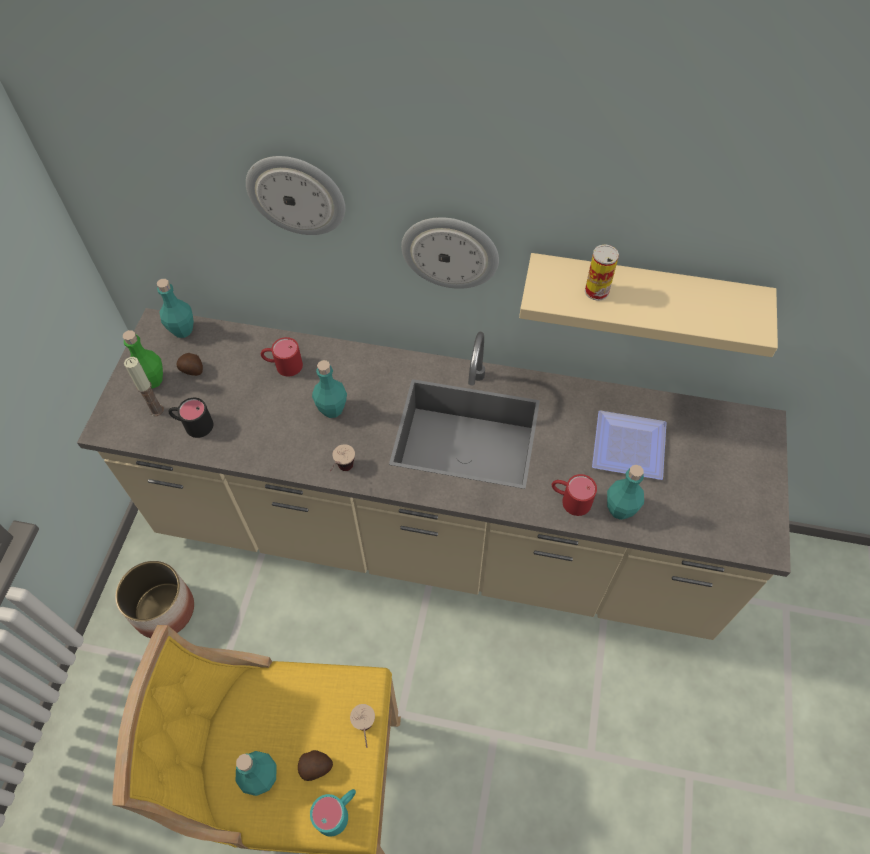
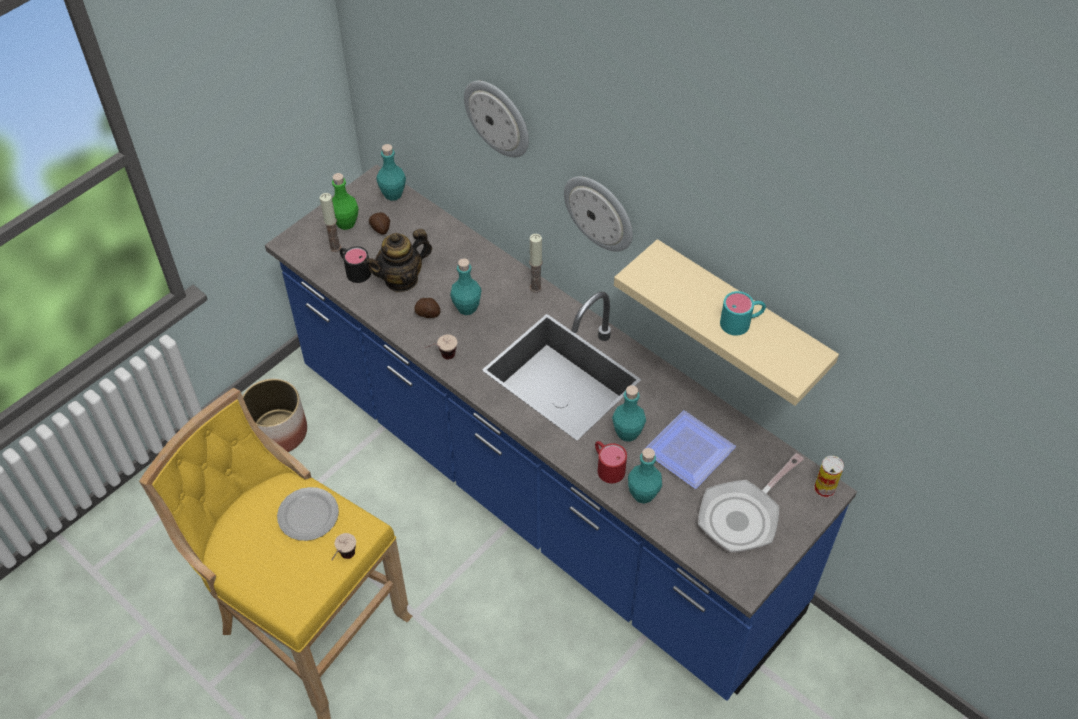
camera: 30 degrees right, 5 degrees down
beige counter [77,308,791,640] -> blue counter [265,164,857,701]
turquoise bottle [236,751,276,796] -> turquoise bottle moved to [612,385,646,442]
red mug [261,337,303,377] -> none
potato [298,750,333,781] -> potato moved to [414,298,441,318]
turquoise mug [310,789,356,836] -> turquoise mug moved to [720,291,766,336]
can [585,245,619,301] -> can moved to [814,456,844,498]
none -> plate [277,487,339,541]
none -> teapot [364,229,432,292]
none -> candle [529,234,543,293]
none -> frying pan [698,453,804,553]

